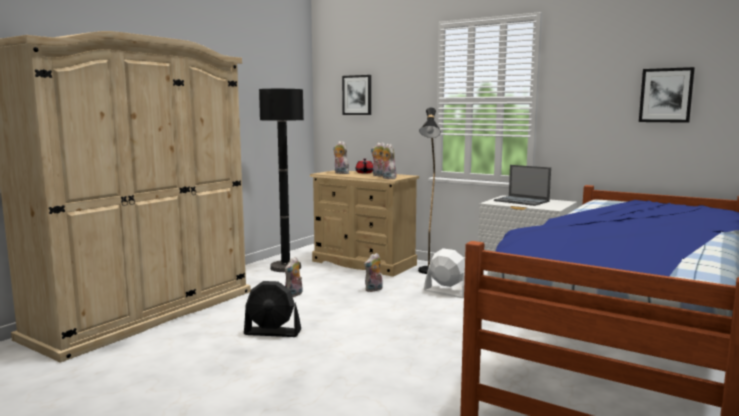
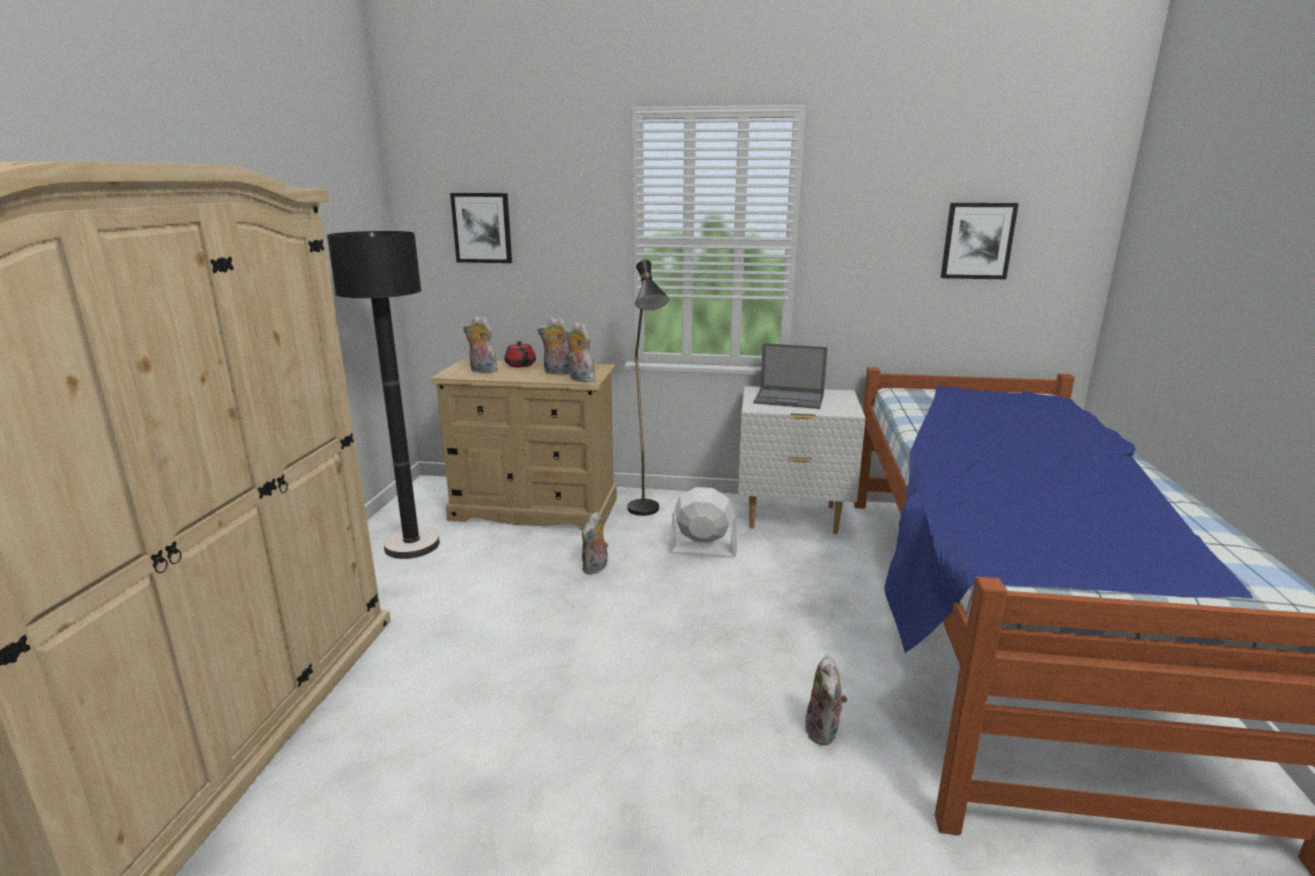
camera: 25 degrees left, 10 degrees up
black fan [244,281,301,337] -> none
plush toy [285,257,302,297] -> plush toy moved to [804,655,848,745]

